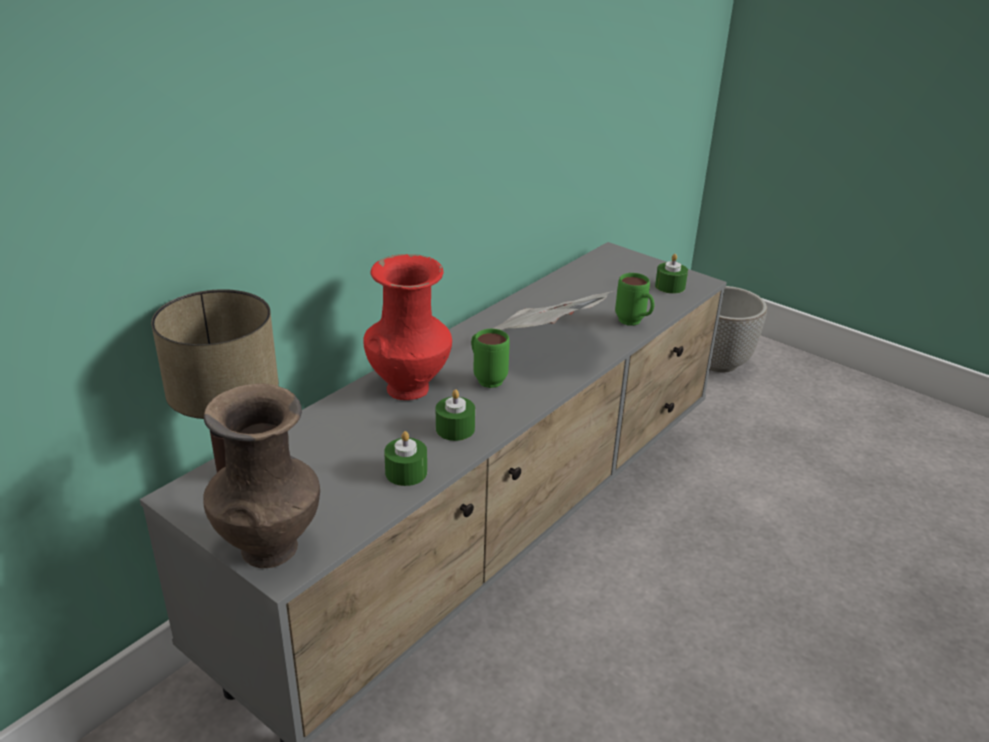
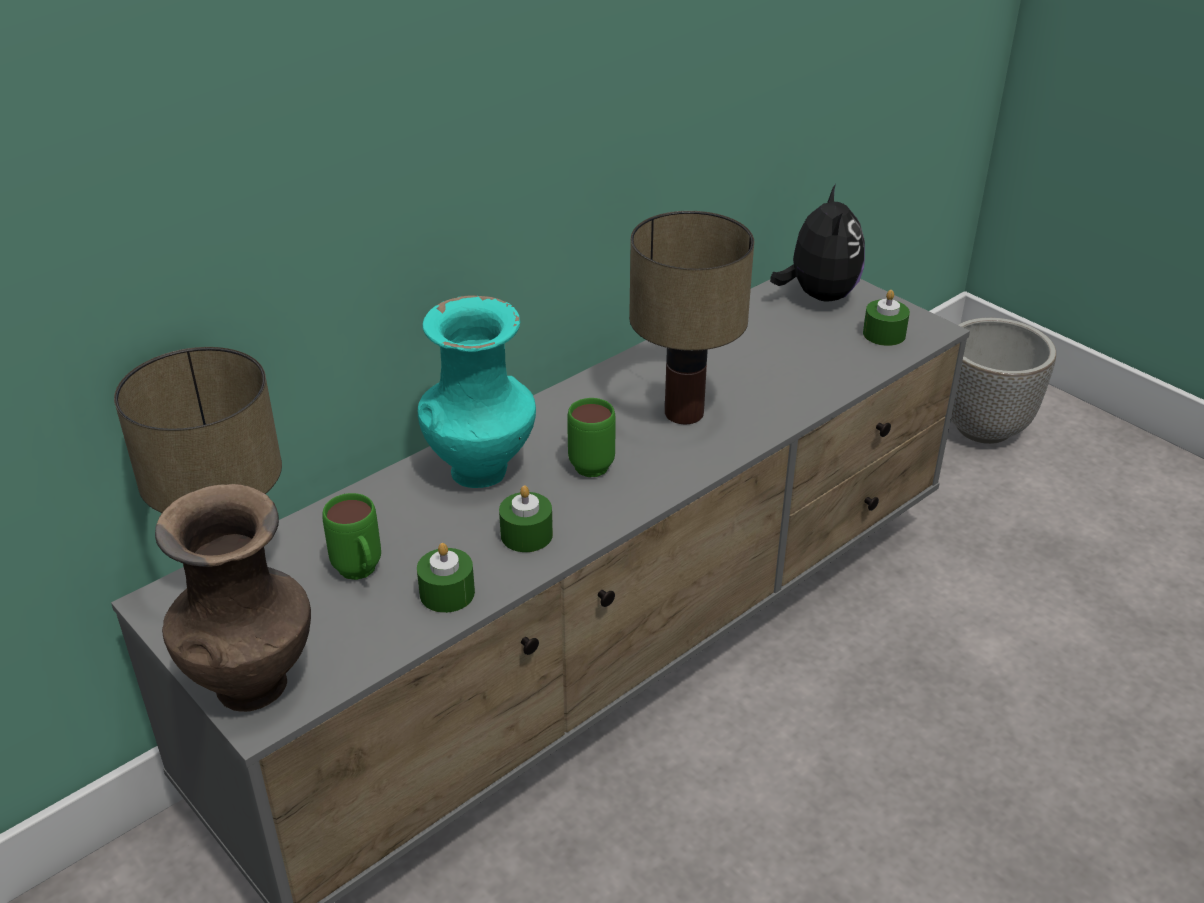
camera: 10 degrees right, 5 degrees up
red vase [363,254,452,400] -> turquoise vase [418,295,536,488]
newspaper [492,291,613,330] -> table lamp [629,211,754,424]
green mug [615,273,654,326] -> green mug moved to [322,493,381,580]
none -> plush toy [770,184,865,302]

